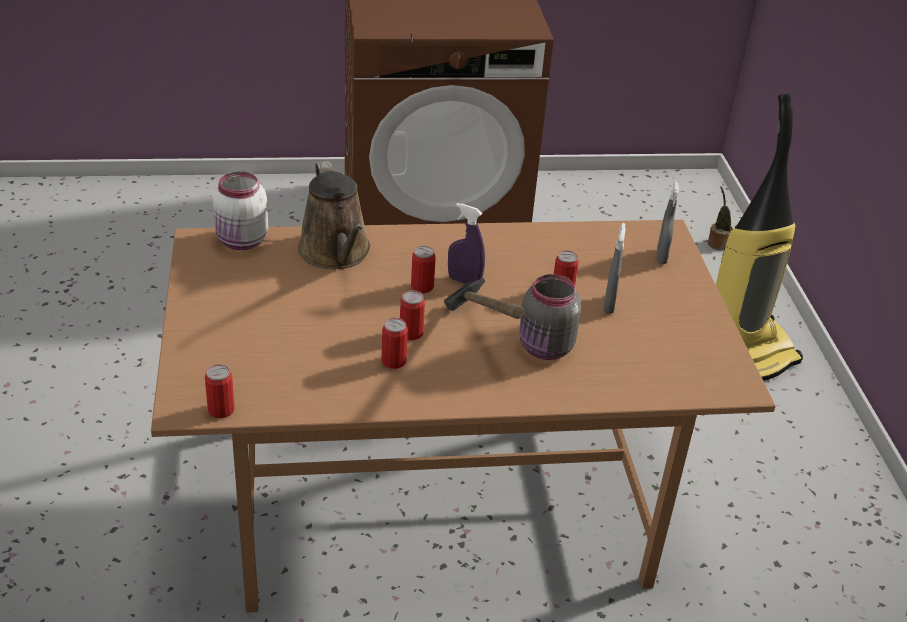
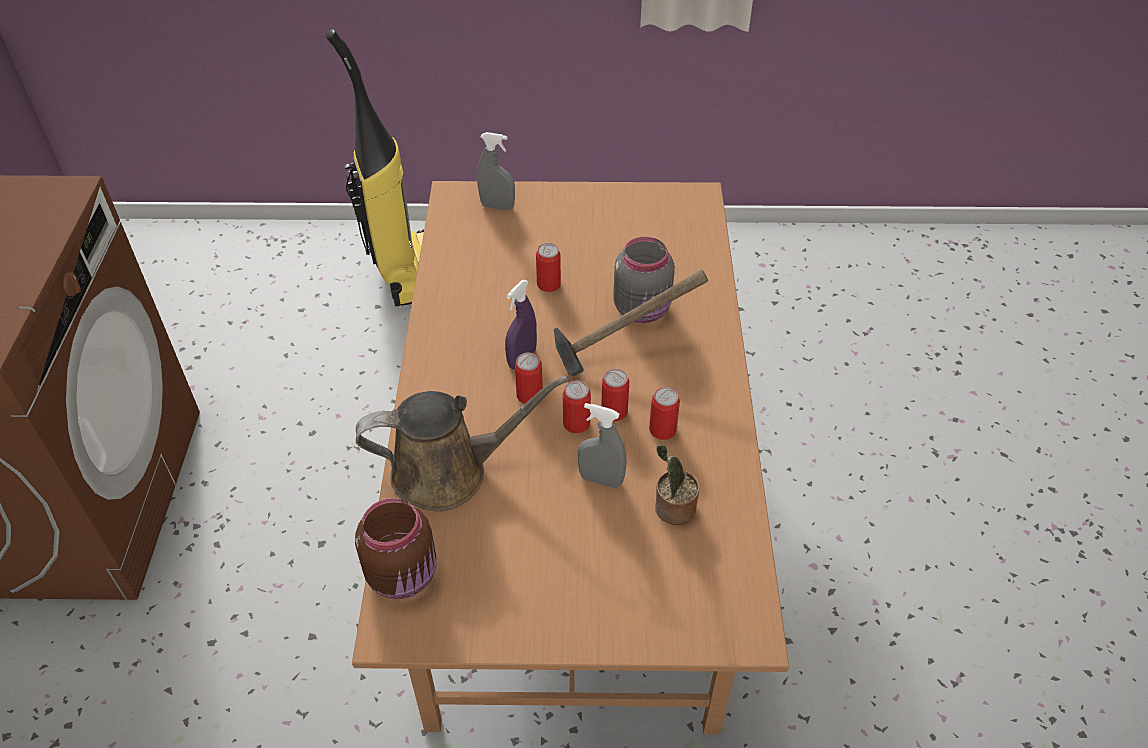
camera: 80 degrees left, 10 degrees up
can [205,364,235,418] -> can moved to [563,381,591,433]
white jar [213,171,268,250] -> brown jar [355,498,436,599]
grey spray bottle [603,223,626,314] -> grey spray bottle moved to [578,403,626,488]
potted plant [708,187,733,250] -> potted plant moved to [655,444,699,525]

